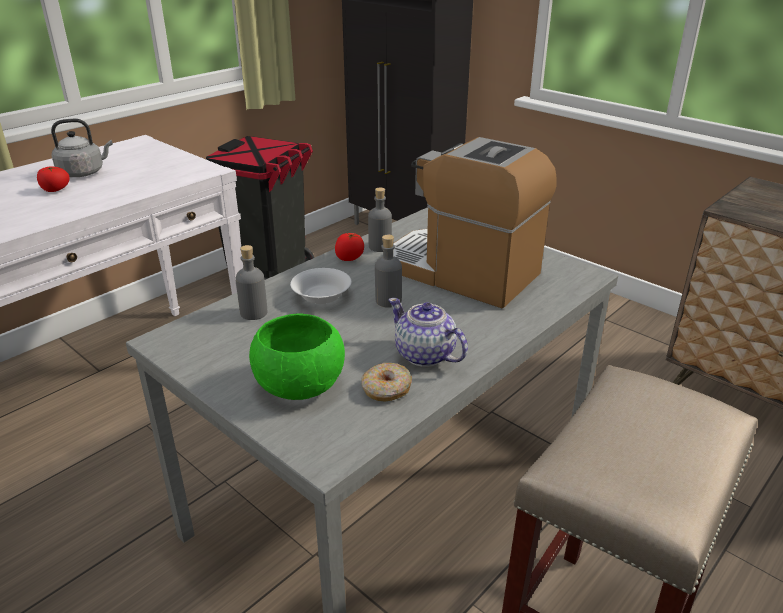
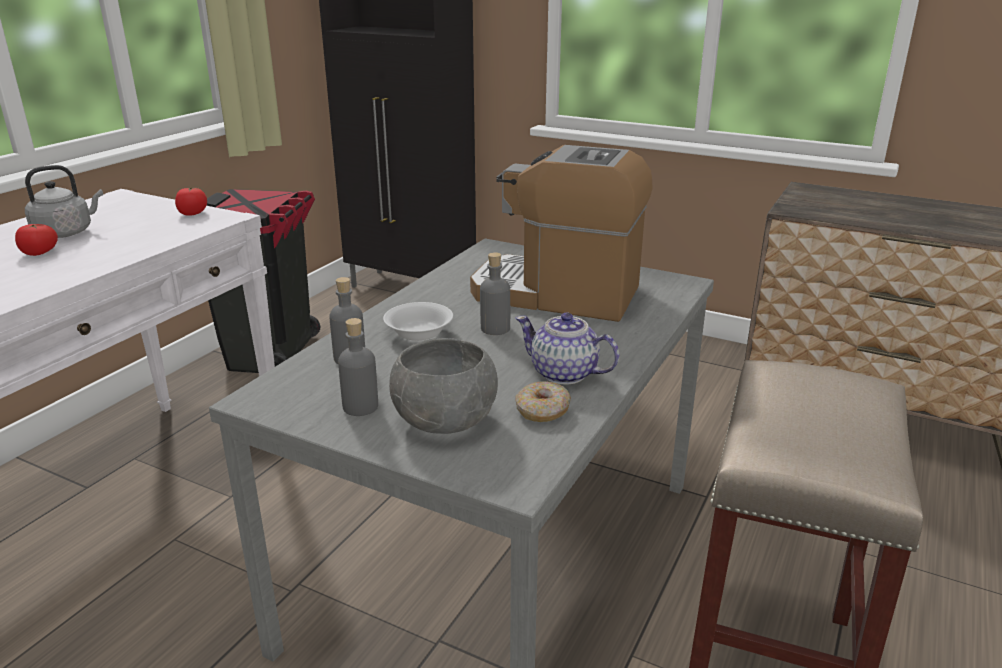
camera: 15 degrees left, 5 degrees down
green bowl [249,313,345,400] -> grey bowl [389,338,498,434]
tomato [335,233,364,261] -> tomato moved to [175,187,207,216]
grey bottle [368,188,392,252] -> grey bottle moved to [338,318,378,416]

